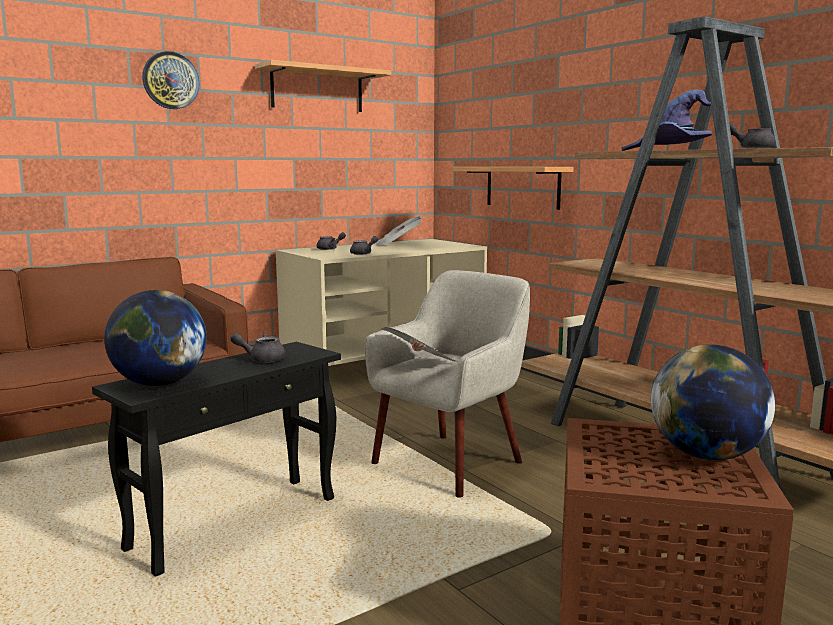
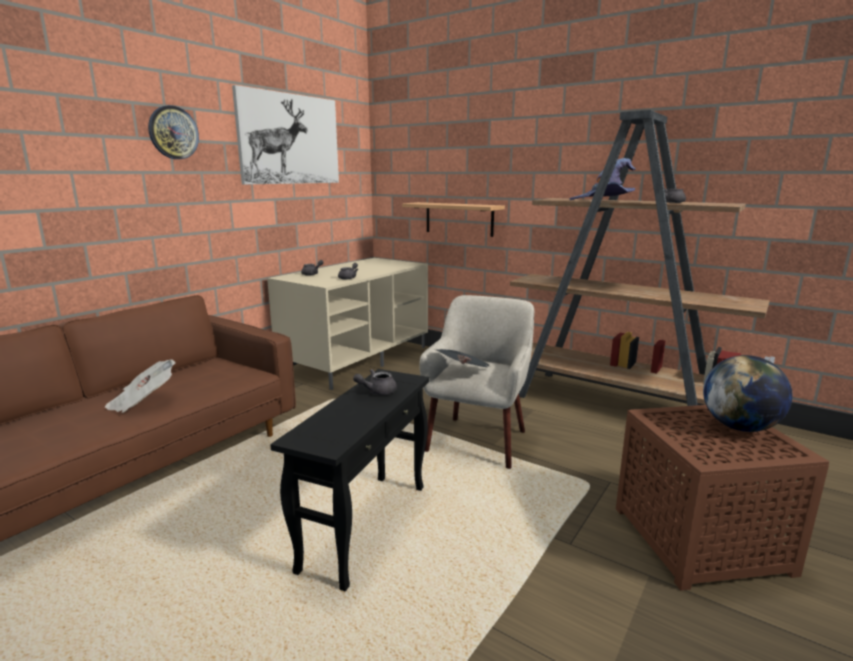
camera: 20 degrees left, 5 degrees up
globe [104,290,207,386] -> none
shelf [255,60,391,112] -> picture [232,85,339,185]
newspaper [373,216,423,245] -> newspaper moved to [105,360,176,413]

